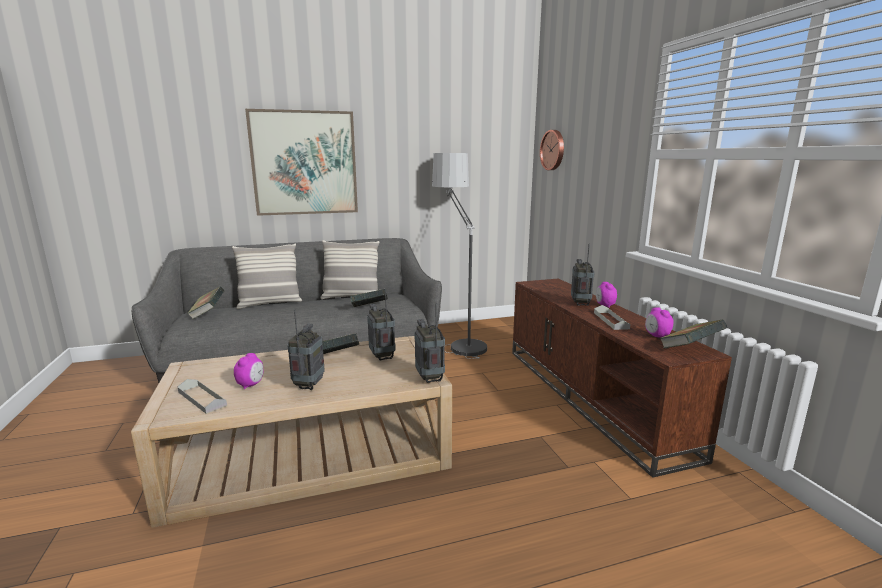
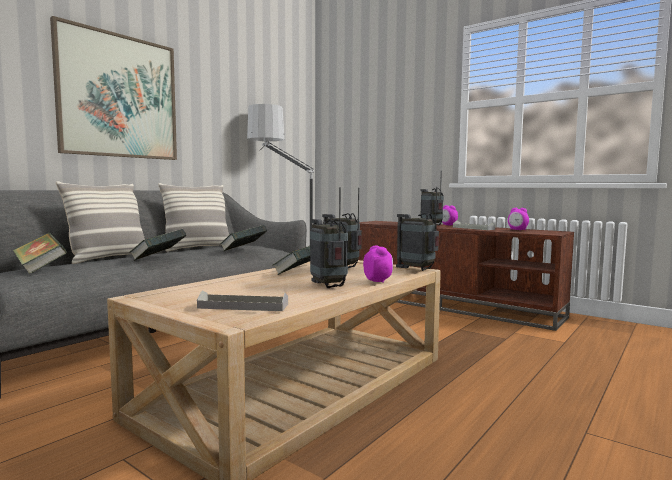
camera: 35 degrees left, 10 degrees down
alarm clock [234,353,264,389] -> alarm clock moved to [363,246,393,283]
wall clock [540,130,564,170] -> none
book [659,320,727,349] -> book moved to [129,229,186,261]

